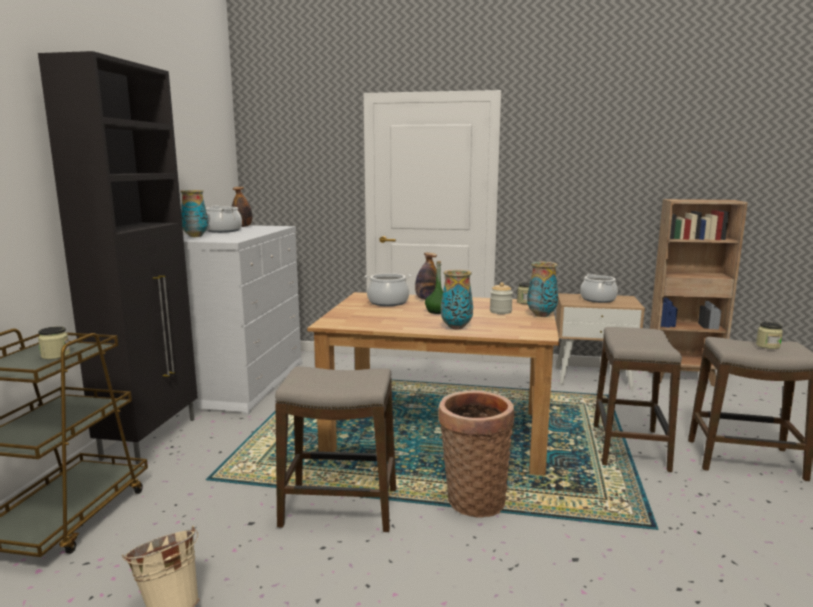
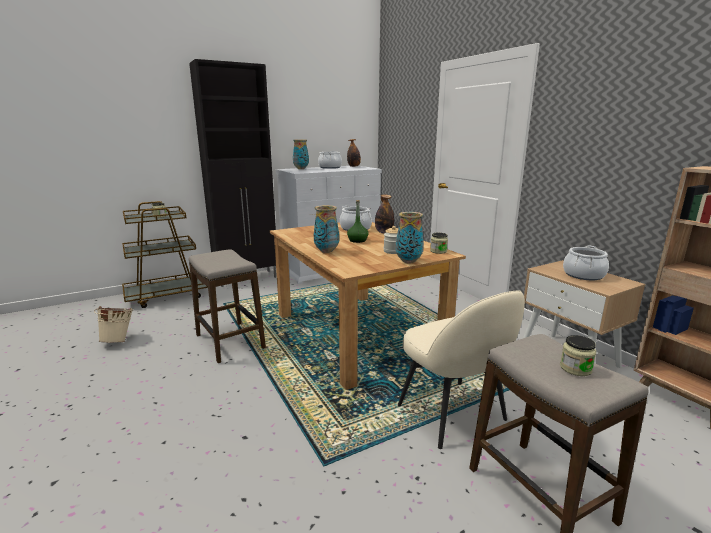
camera: 50 degrees right, 5 degrees up
basket [438,391,514,518] -> none
stool [594,327,682,472] -> beige chair [398,290,525,449]

